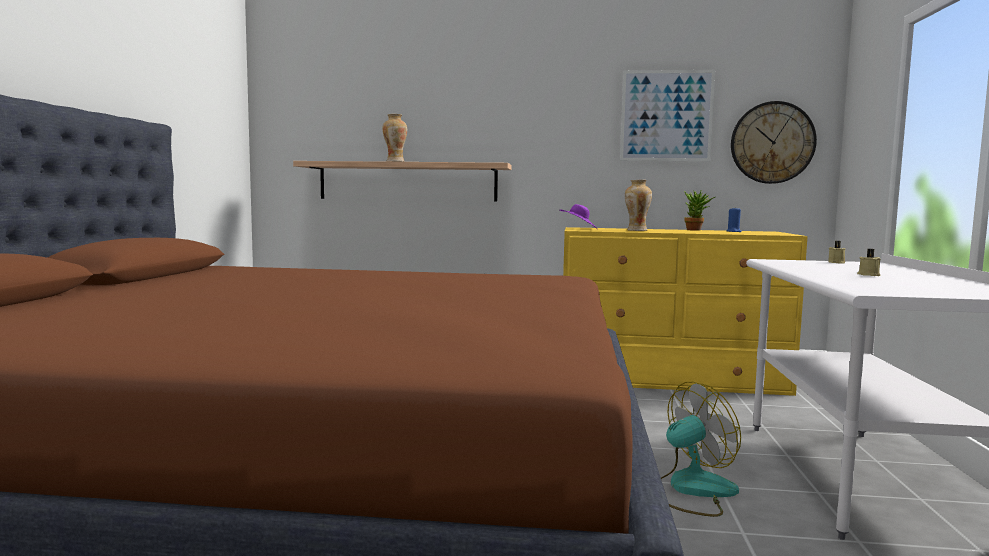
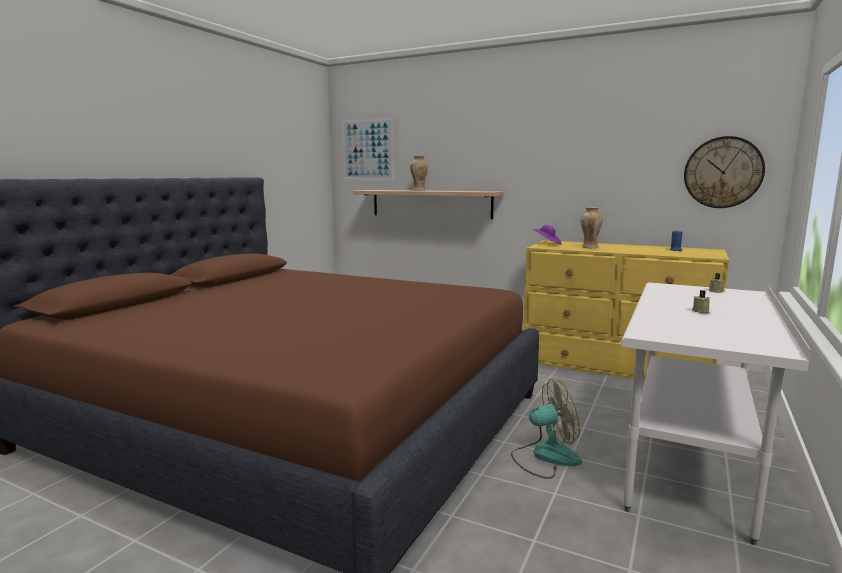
camera: 20 degrees right, 5 degrees up
picture [620,70,715,161] -> picture moved to [342,118,394,180]
potted plant [684,190,715,231] -> none

